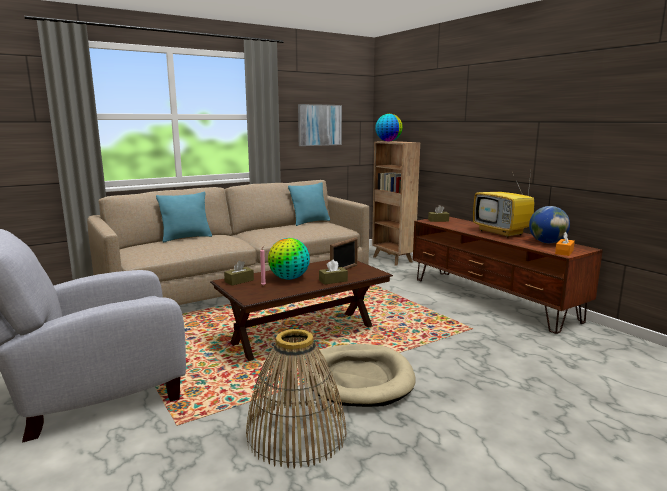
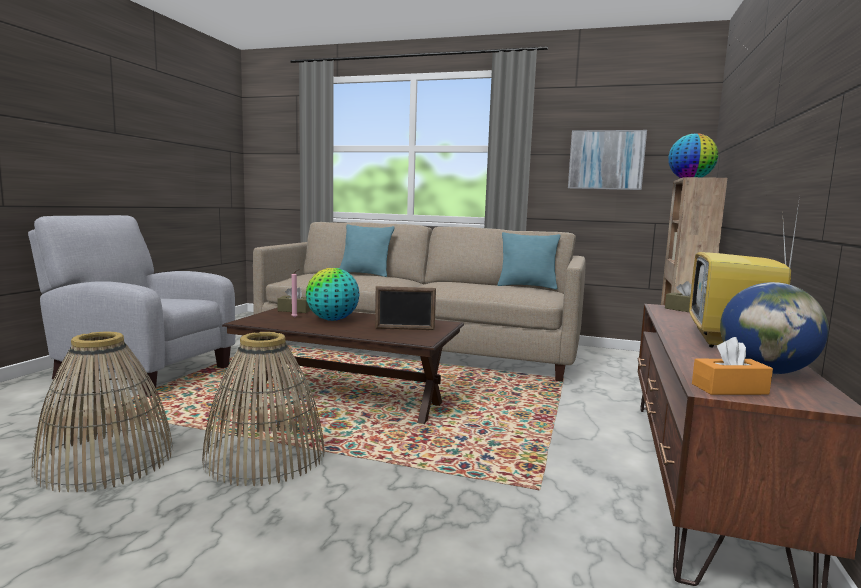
camera: 50 degrees right, 5 degrees down
beige dog bed [307,344,416,407] -> basket [202,332,325,486]
brown tissue box [319,260,348,285] -> none

